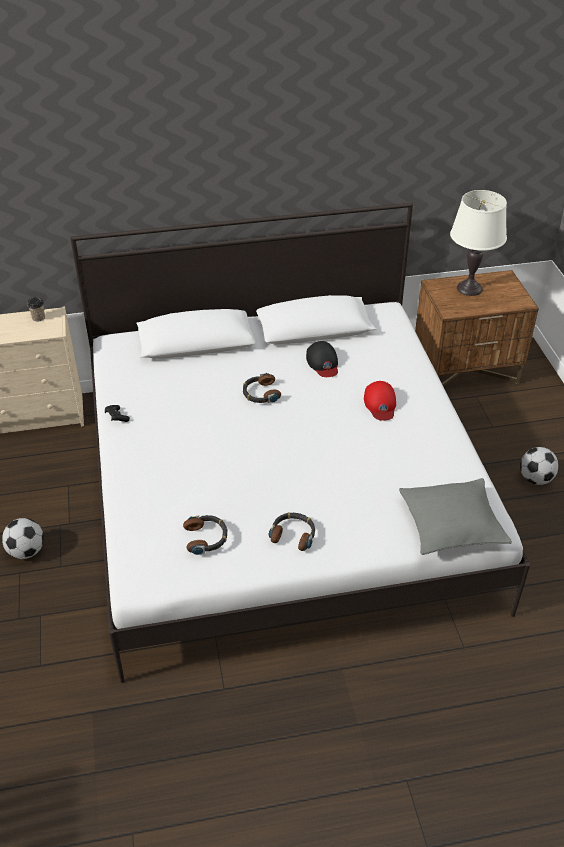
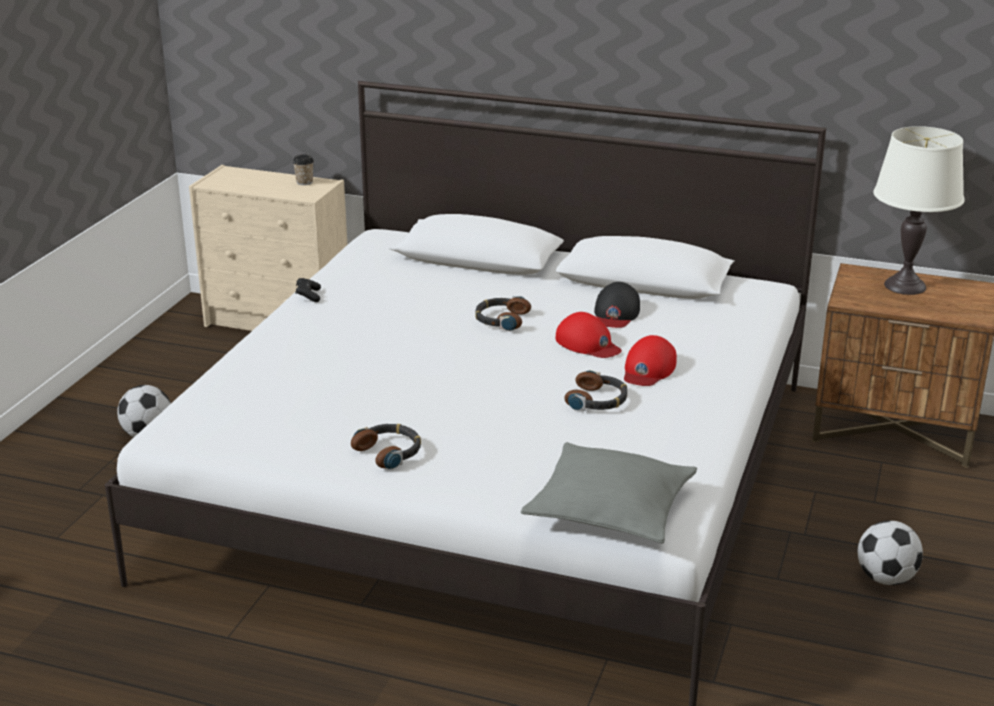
camera: 30 degrees right, 15 degrees down
headphones [183,515,228,555] -> headphones moved to [564,370,627,411]
none -> red cap [556,312,622,358]

